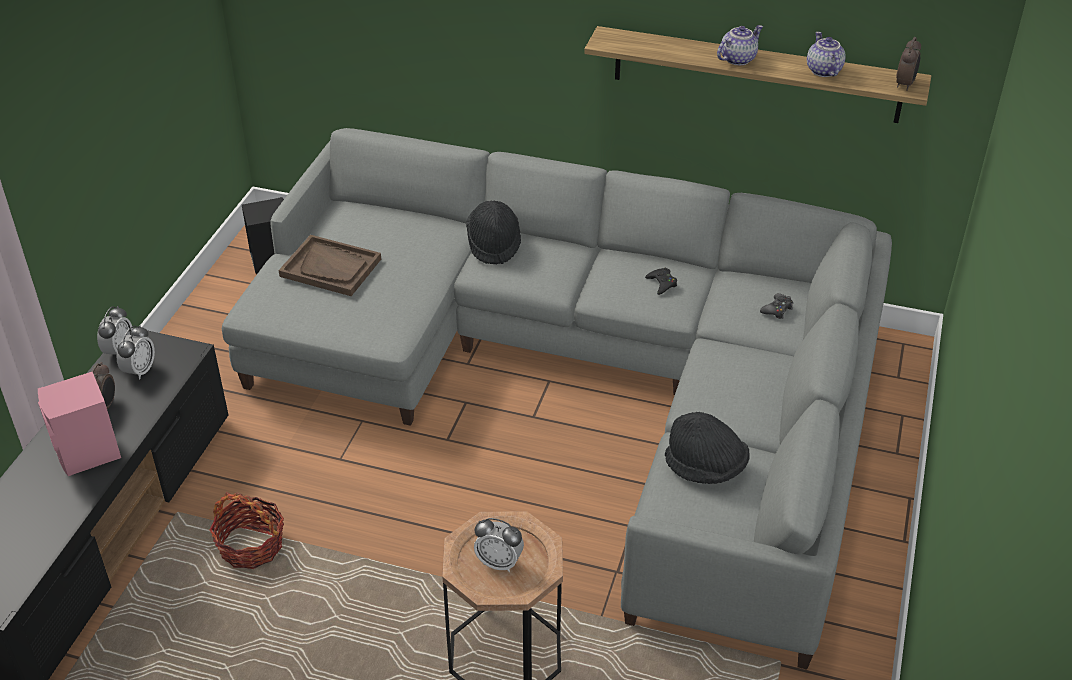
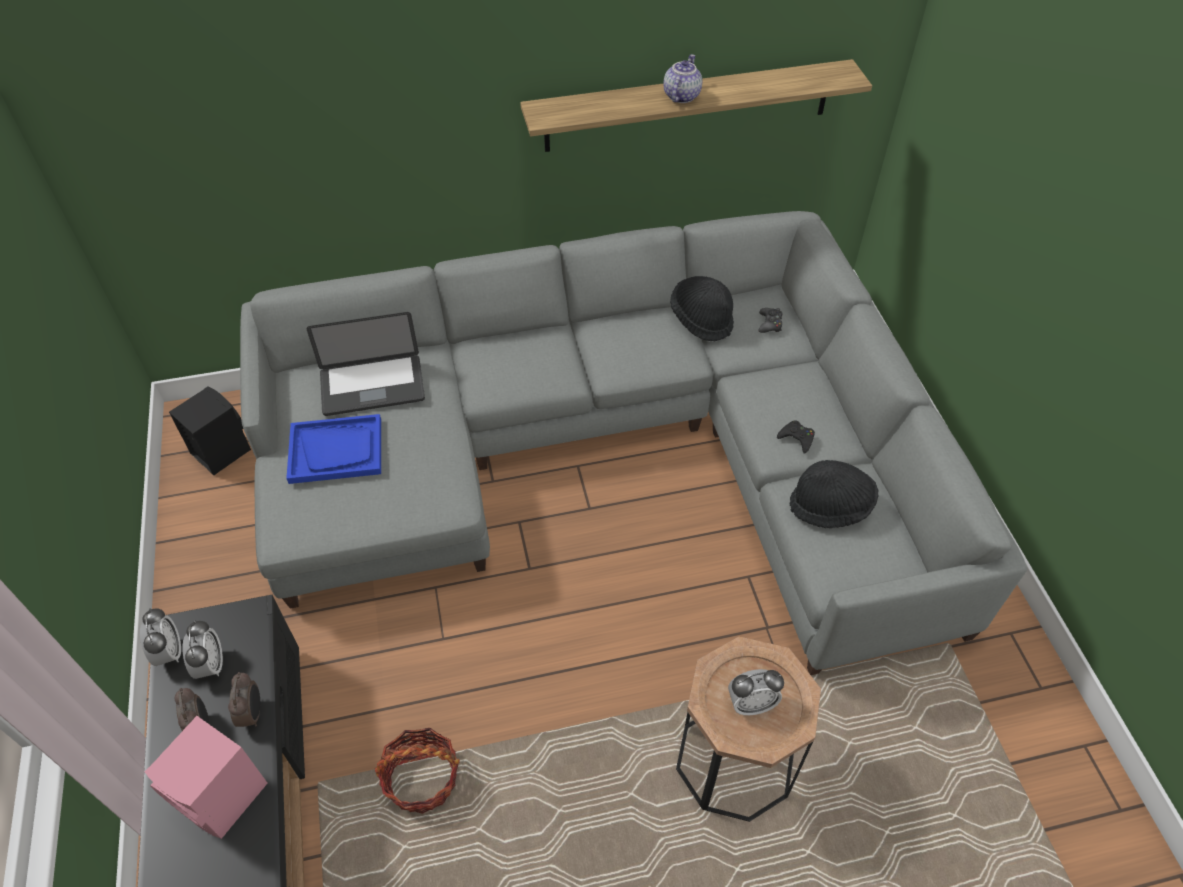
camera: 30 degrees left, 10 degrees up
brown tray [279,235,381,296] -> blue tray [286,414,381,484]
black hat [466,201,521,264] -> black hat moved to [670,276,734,341]
black game controller [645,268,677,295] -> black game controller moved to [777,420,815,454]
teapot [807,32,846,77] -> none
alarm clock [896,37,921,91] -> alarm clock moved to [228,672,260,727]
none -> laptop [306,312,425,416]

